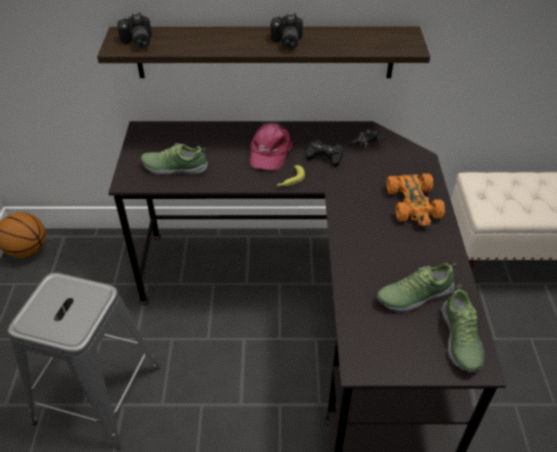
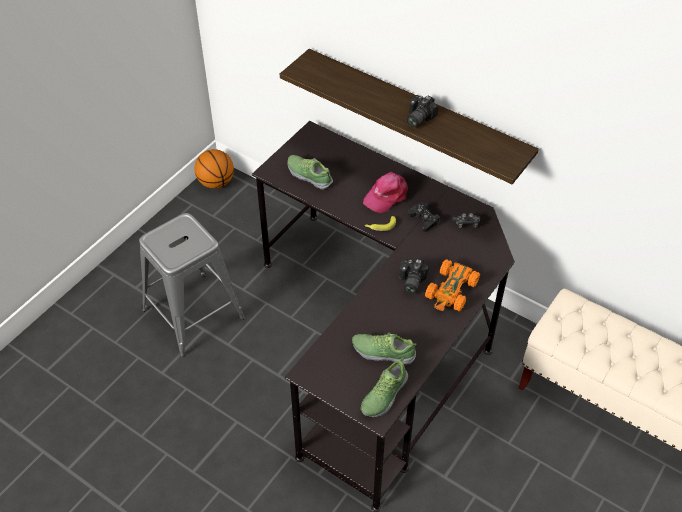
camera: 35 degrees right, 5 degrees up
camera [117,12,152,49] -> camera moved to [399,258,429,294]

